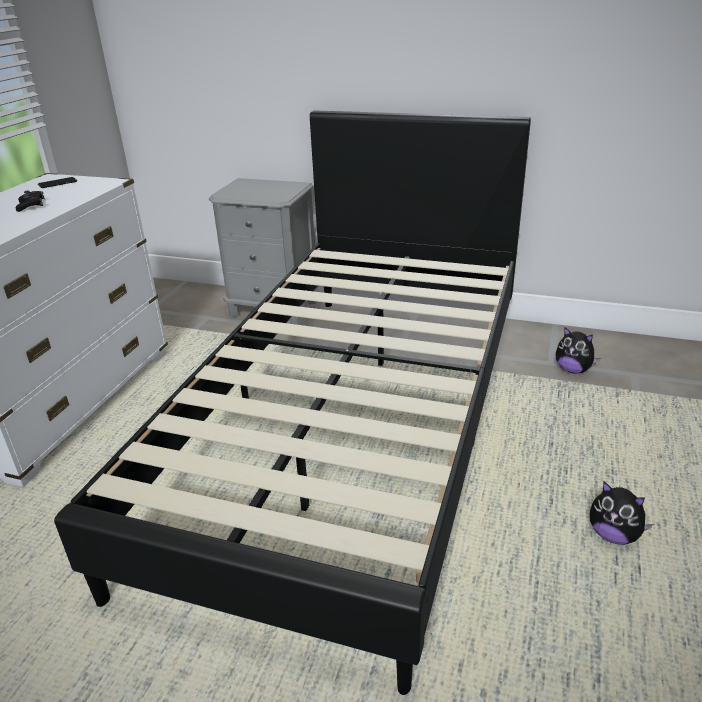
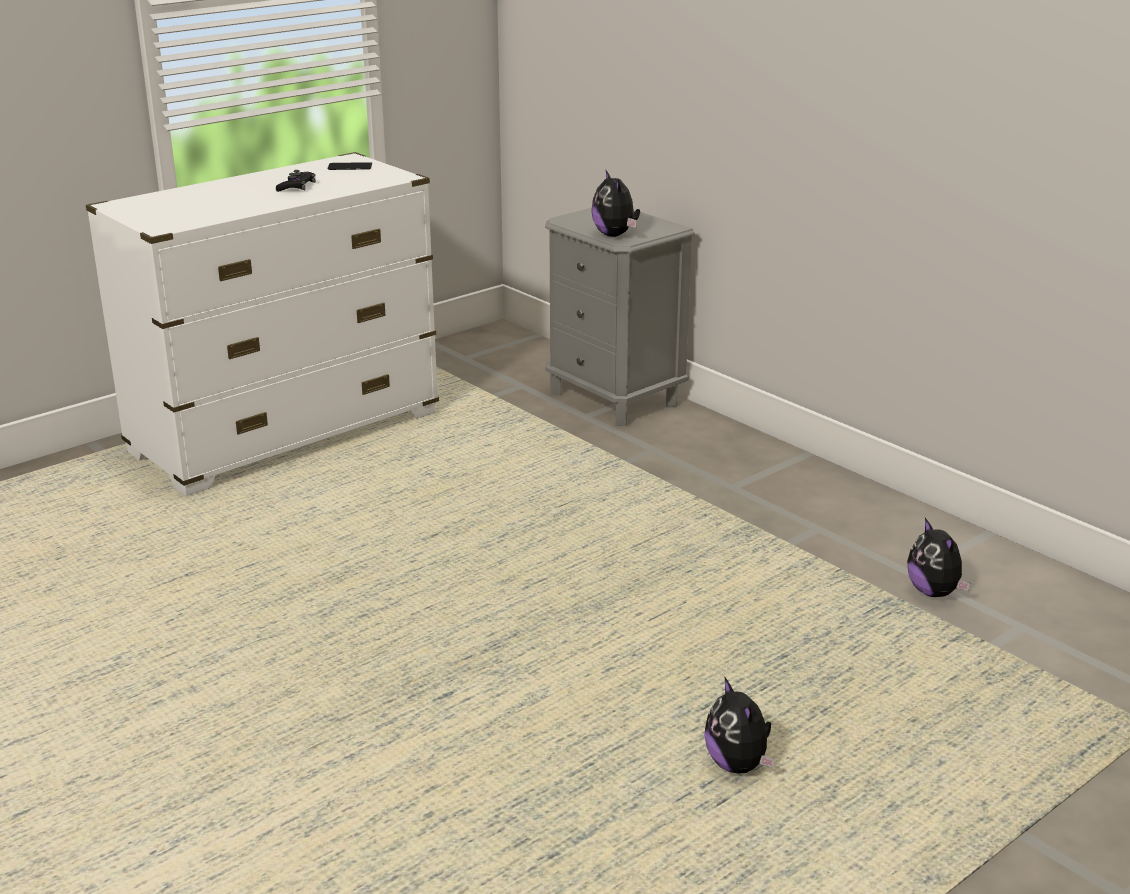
camera: 30 degrees right, 5 degrees down
black bed [54,111,531,695] -> none
none -> plush toy [591,169,640,237]

